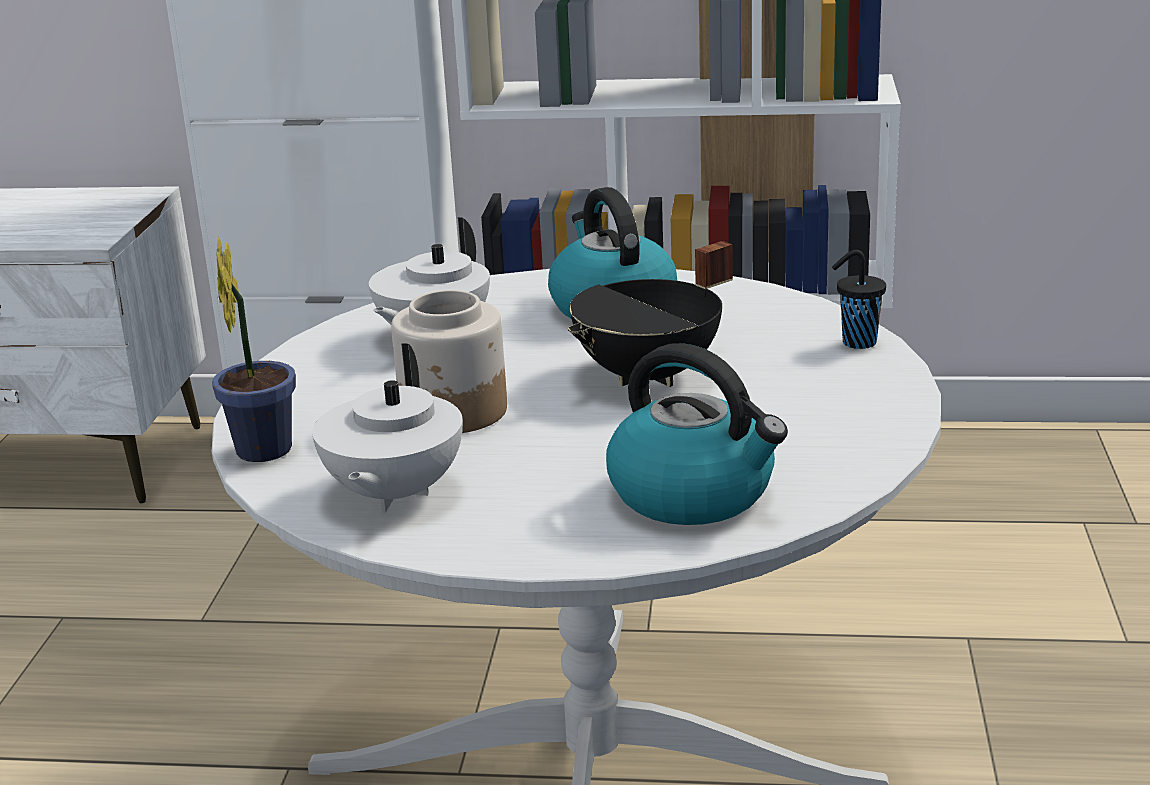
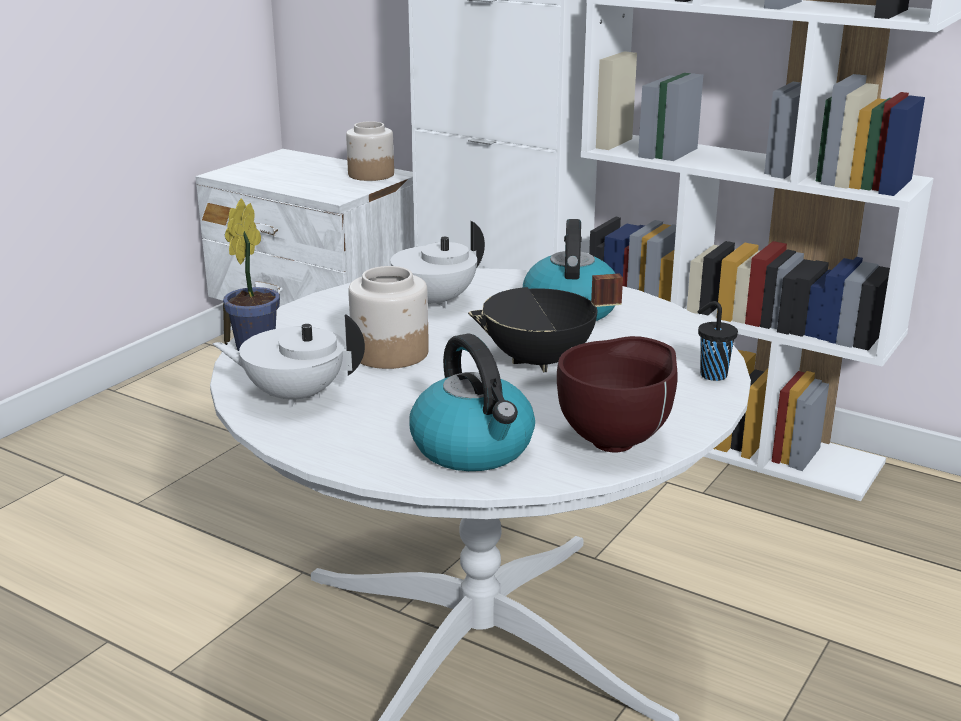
camera: 25 degrees right, 0 degrees up
white teapot [312,343,463,513] -> white teapot turned 60 degrees clockwise [213,314,365,408]
none -> jar [346,121,394,181]
none -> brown bowl [557,336,677,452]

